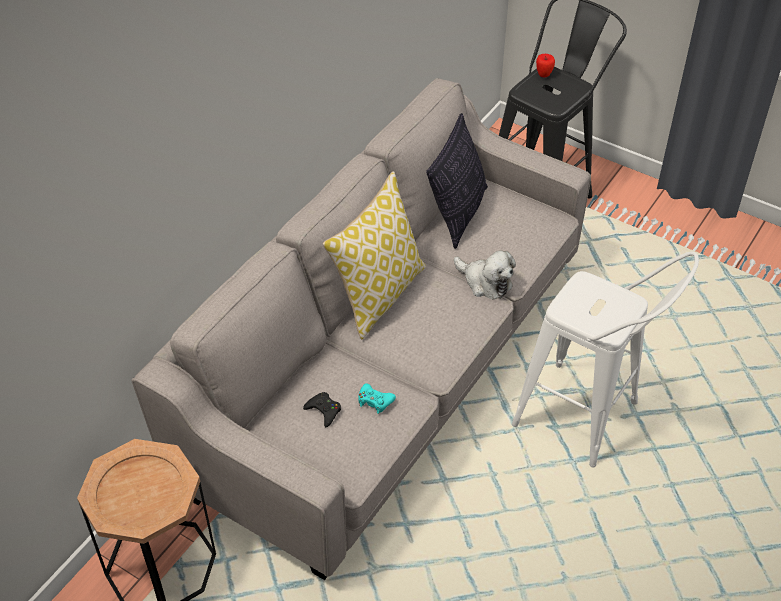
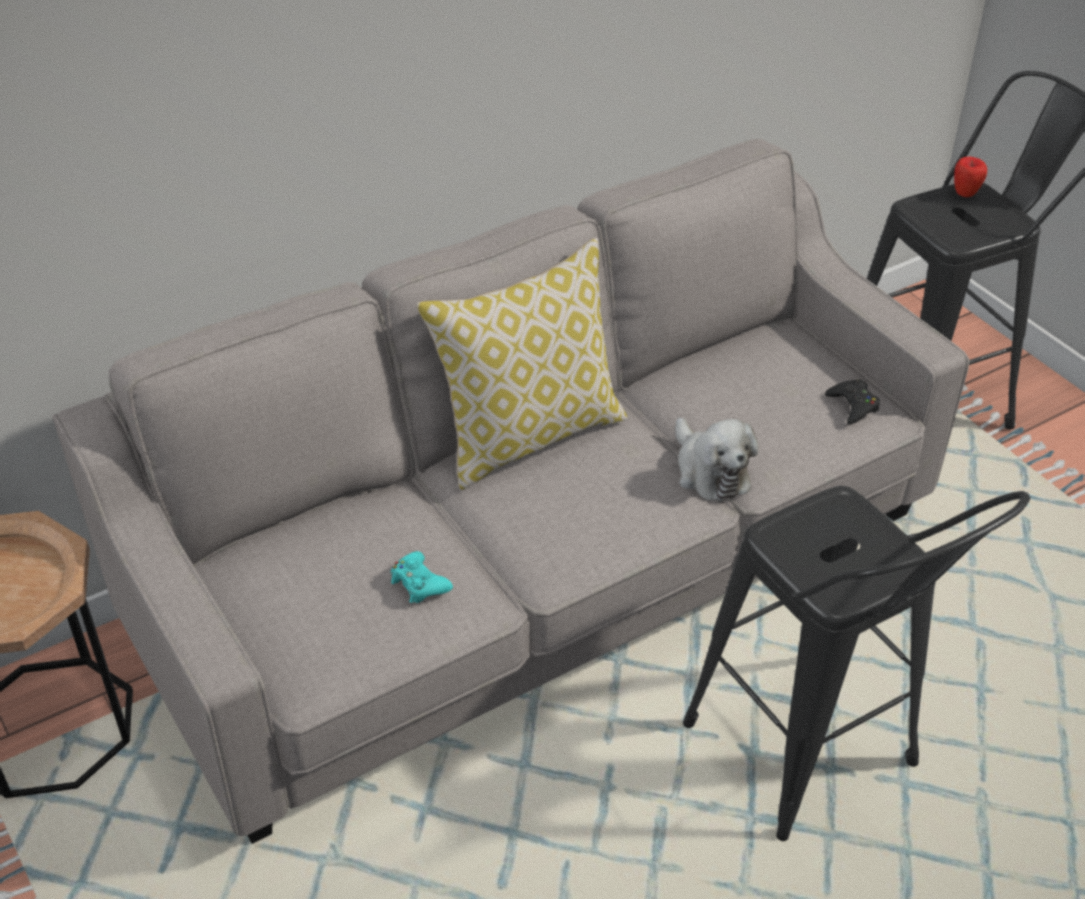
camera: 25 degrees right, 5 degrees down
black game controller [303,392,341,428] -> black game controller moved to [825,379,880,425]
pillow [426,113,488,249] -> none
white stool [512,252,699,467] -> black stool [683,486,1030,841]

